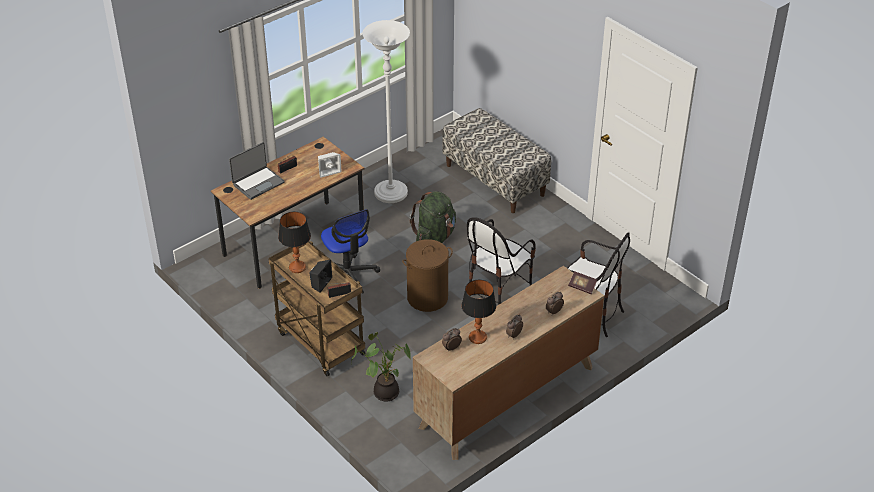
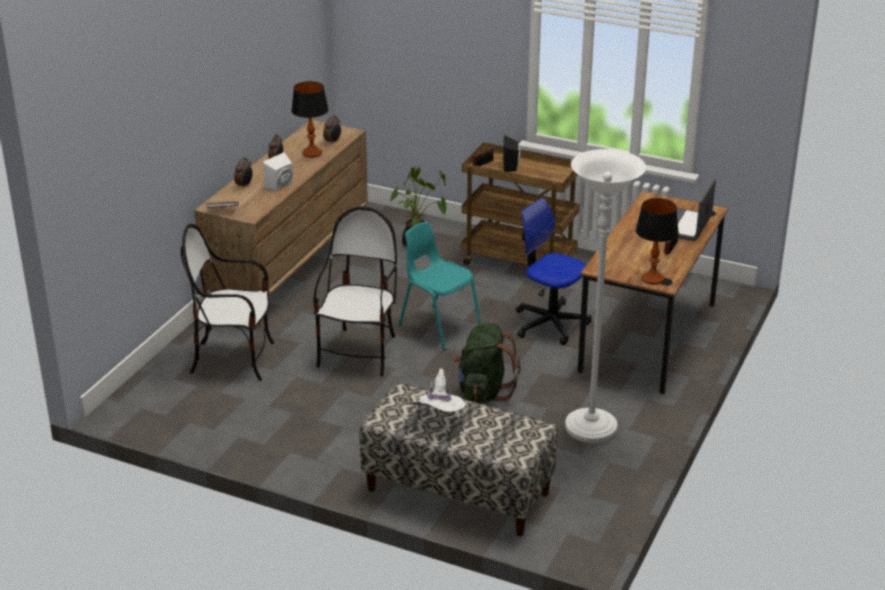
camera: 155 degrees right, 10 degrees down
table lamp [278,212,311,273] -> table lamp moved to [636,198,679,285]
white speaker [318,152,342,178] -> white speaker moved to [263,152,293,191]
brown laundry basket [402,239,453,312] -> turquoise chair [399,222,481,350]
none -> white hat [410,368,465,412]

